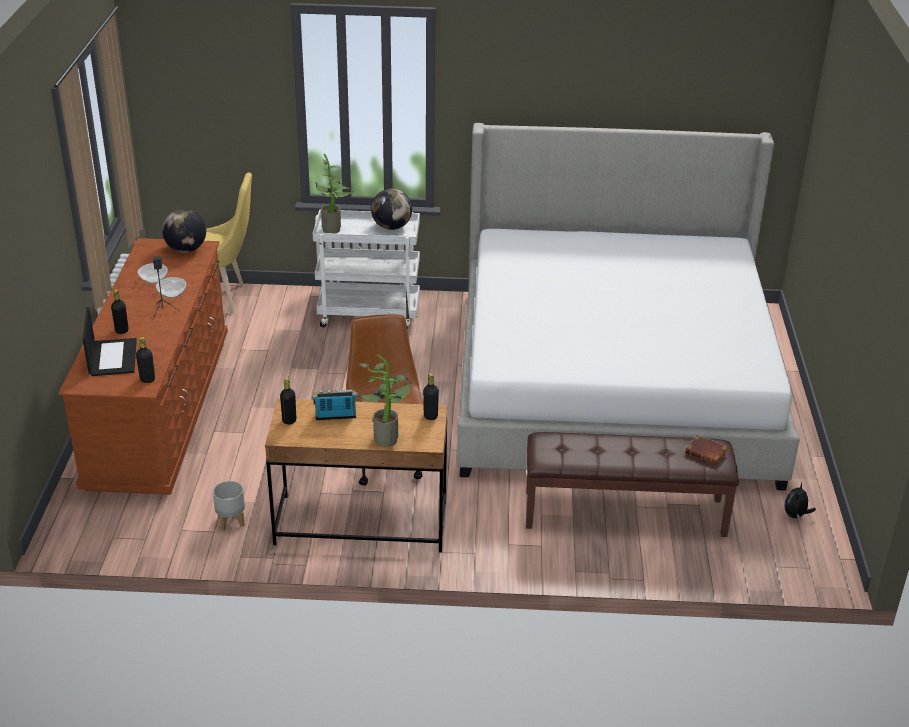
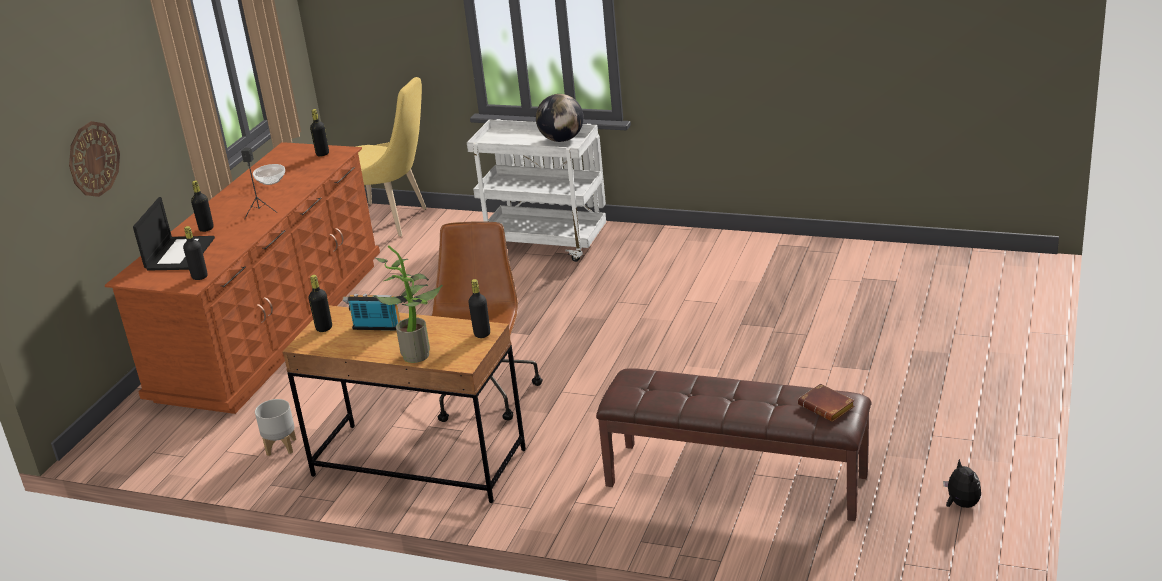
camera: 20 degrees right, 5 degrees down
bowl [156,277,186,298] -> none
globe [162,209,206,252] -> black bottle [310,109,329,157]
potted plant [316,154,354,233] -> none
bed [457,123,800,491] -> none
plush toy [784,482,816,520] -> plush toy turned 120 degrees clockwise [943,458,981,508]
none -> wall clock [69,121,120,197]

